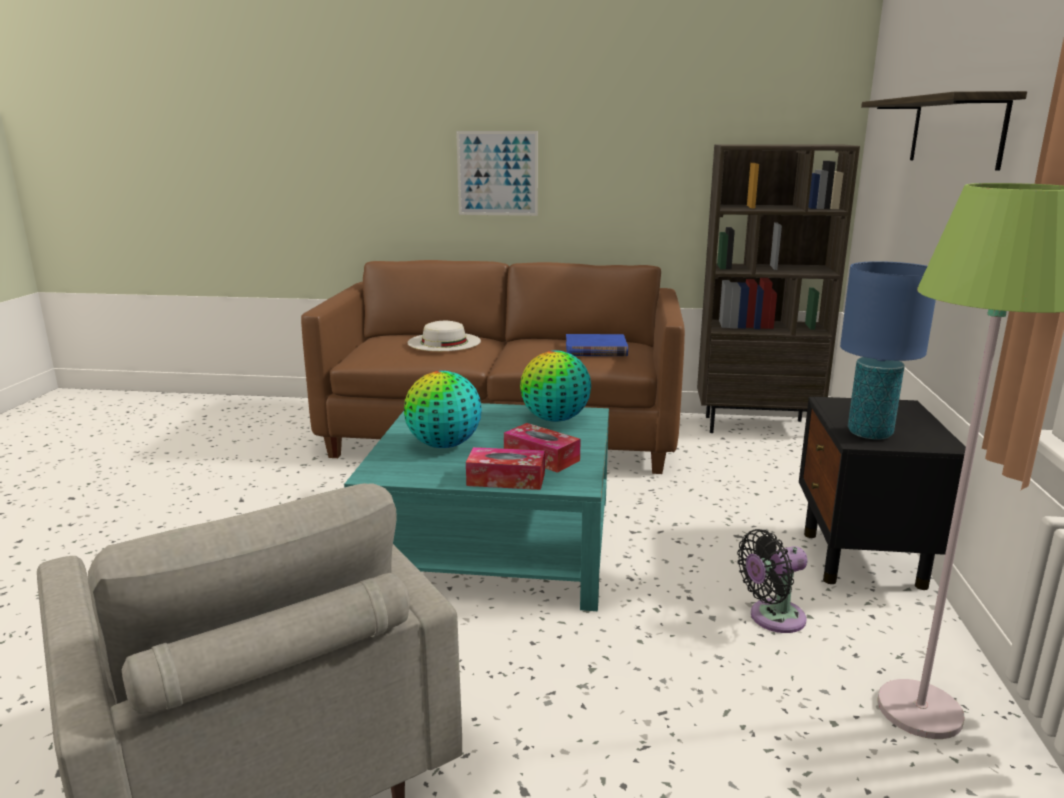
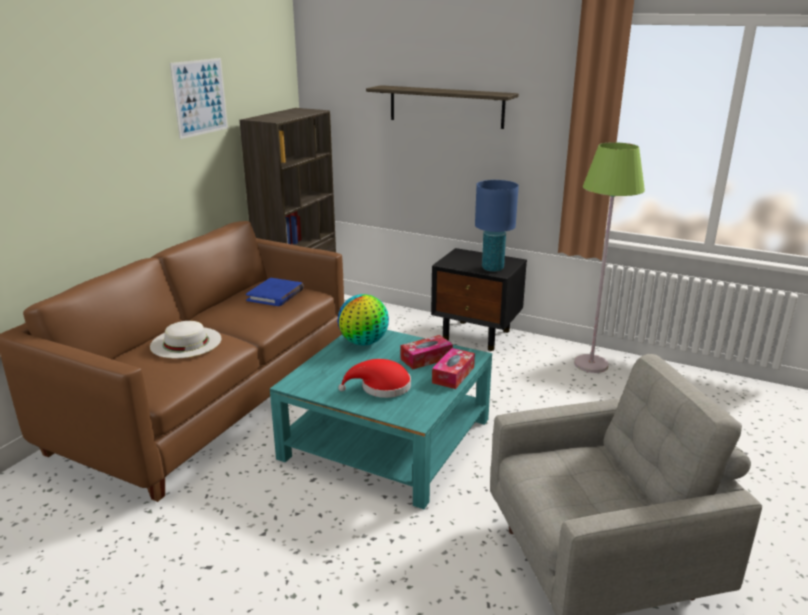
camera: 70 degrees left, 5 degrees up
globe [404,371,482,448] -> red hat [338,359,411,398]
picture [456,131,538,216] -> picture moved to [170,58,228,139]
black fan [737,529,808,633] -> none

